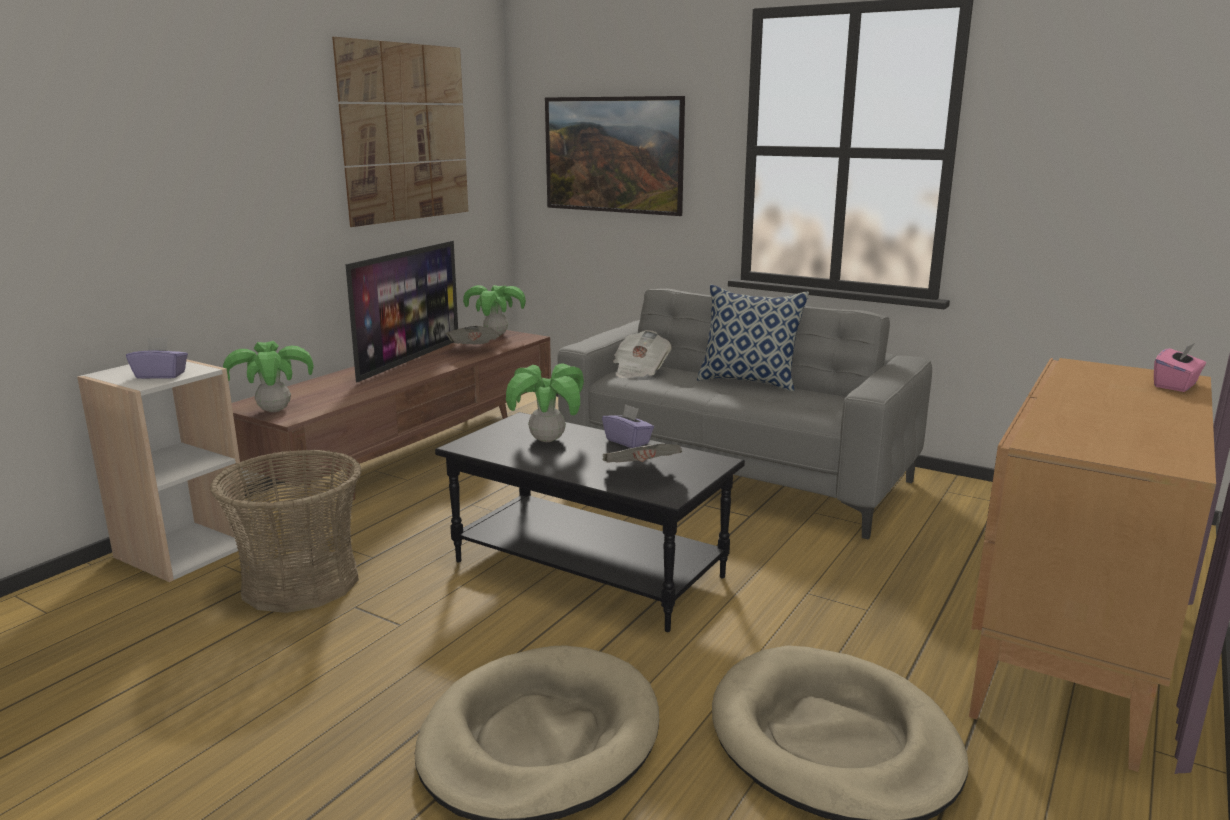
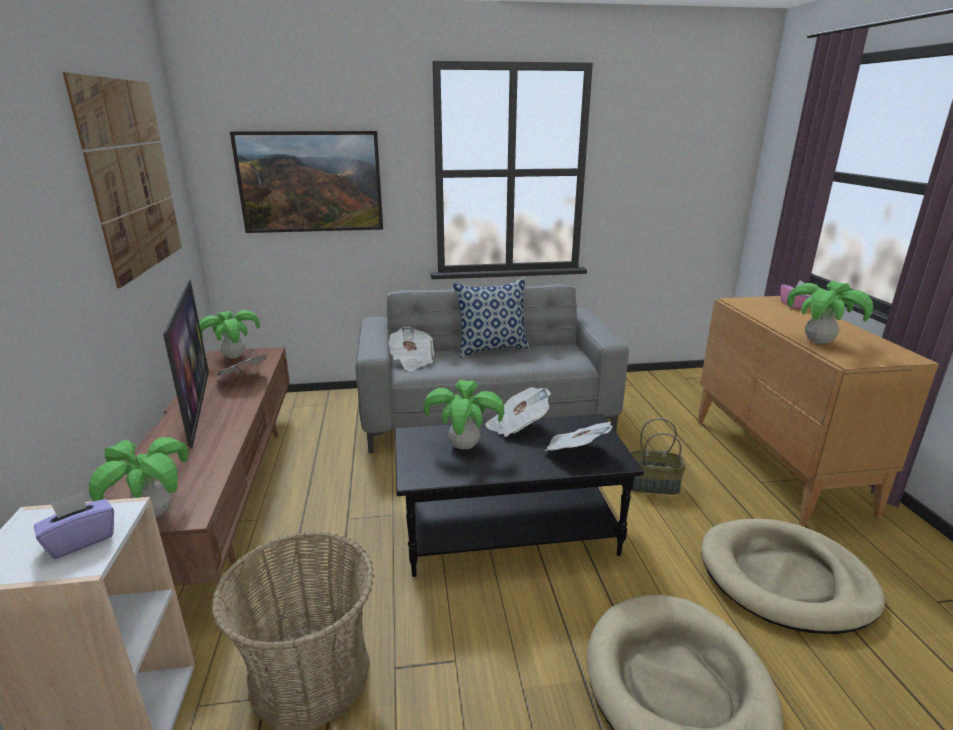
camera: 40 degrees left, 5 degrees up
purple tissue box [602,404,654,448] -> newspaper [485,387,551,437]
none -> basket [630,418,686,495]
none -> potted plant [787,281,873,344]

